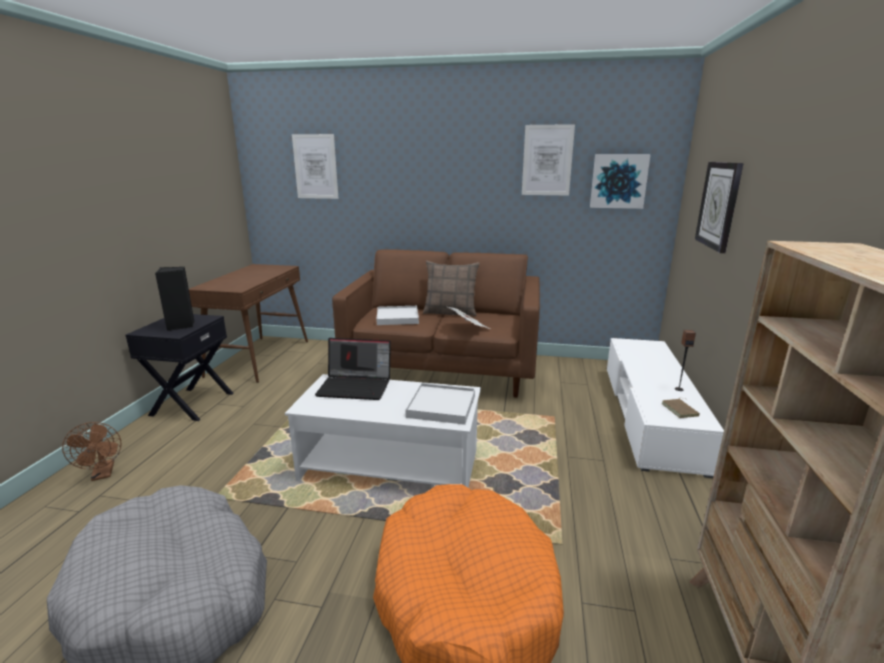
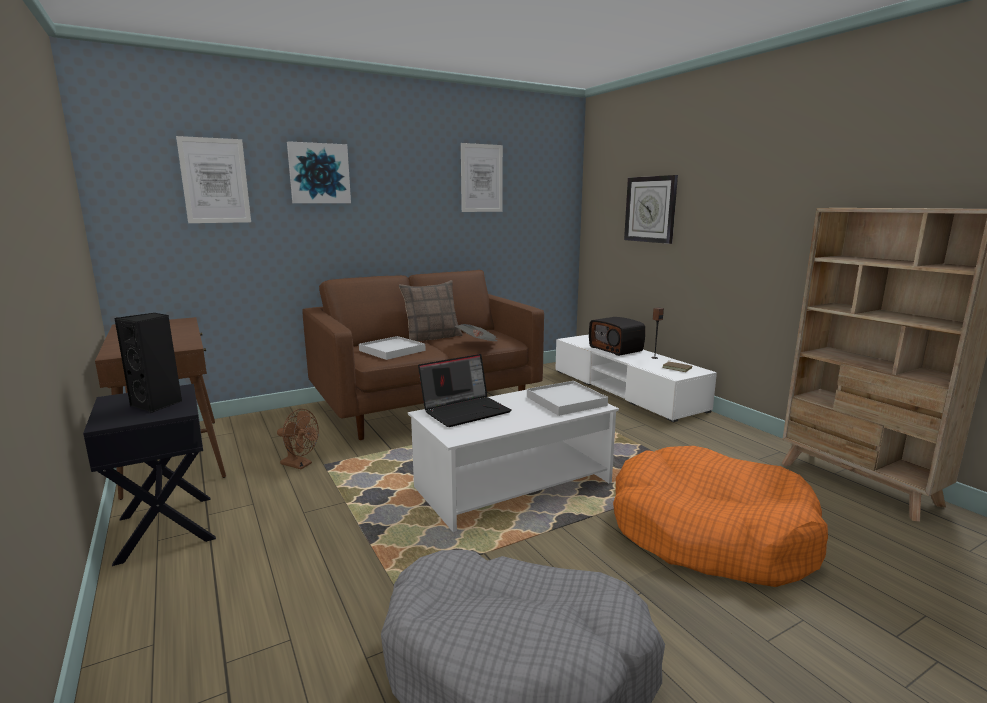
camera: 40 degrees left, 5 degrees down
brown fan [62,422,122,481] -> brown fan moved to [277,409,319,469]
picture [590,154,651,209] -> picture moved to [287,141,351,203]
none -> radio [589,317,645,356]

